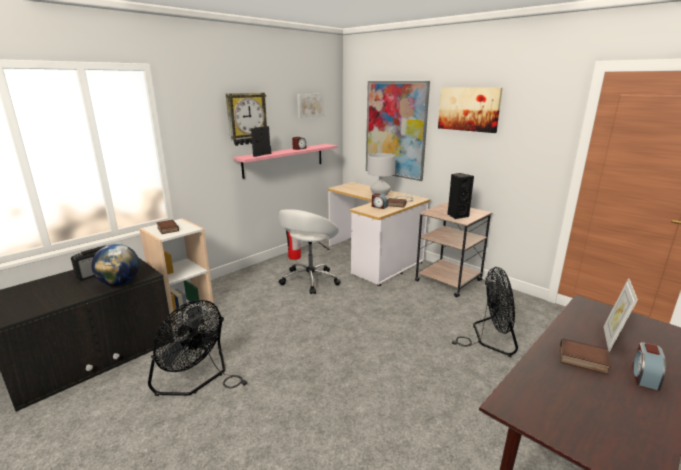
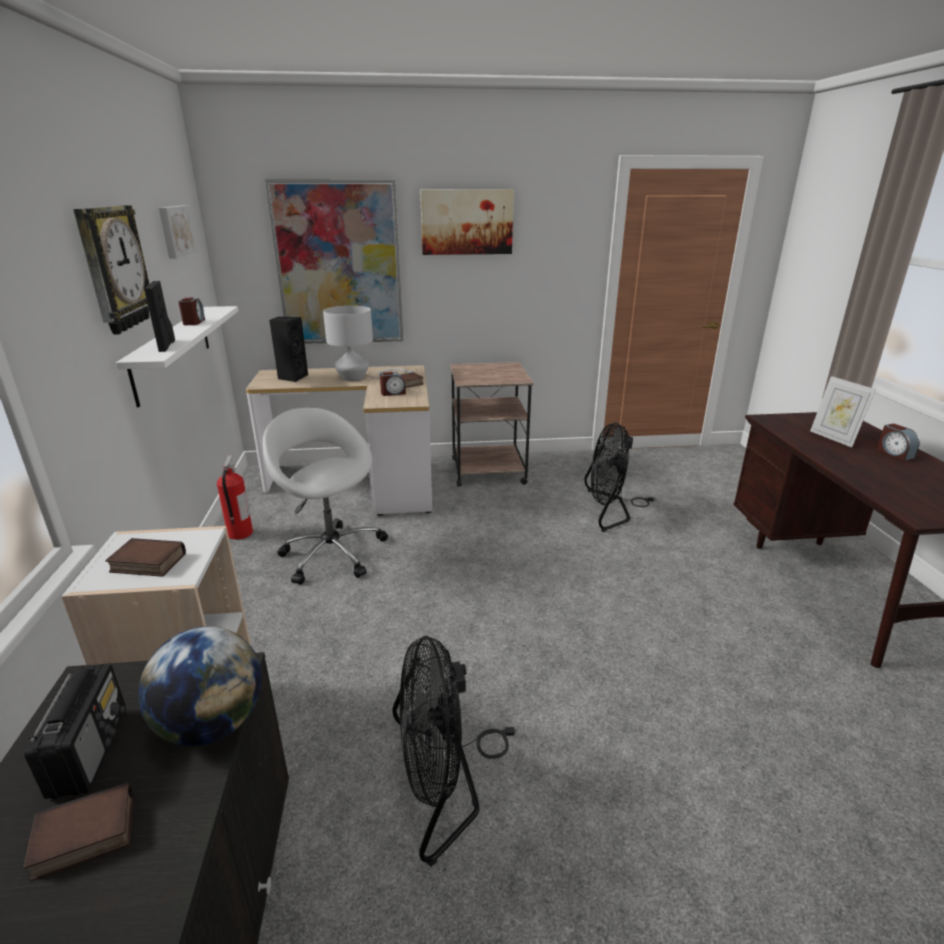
camera: 50 degrees left, 5 degrees up
pink shelf [233,144,337,179] -> white shelf [116,306,239,407]
white office chair [279,209,341,294] -> white office chair turned 150 degrees clockwise [263,408,388,584]
black speaker [447,173,474,219] -> black speaker moved to [269,317,308,382]
black fan [451,267,518,358] -> black fan turned 135 degrees counterclockwise [584,423,655,532]
book [560,338,611,375] -> book moved to [23,782,133,881]

